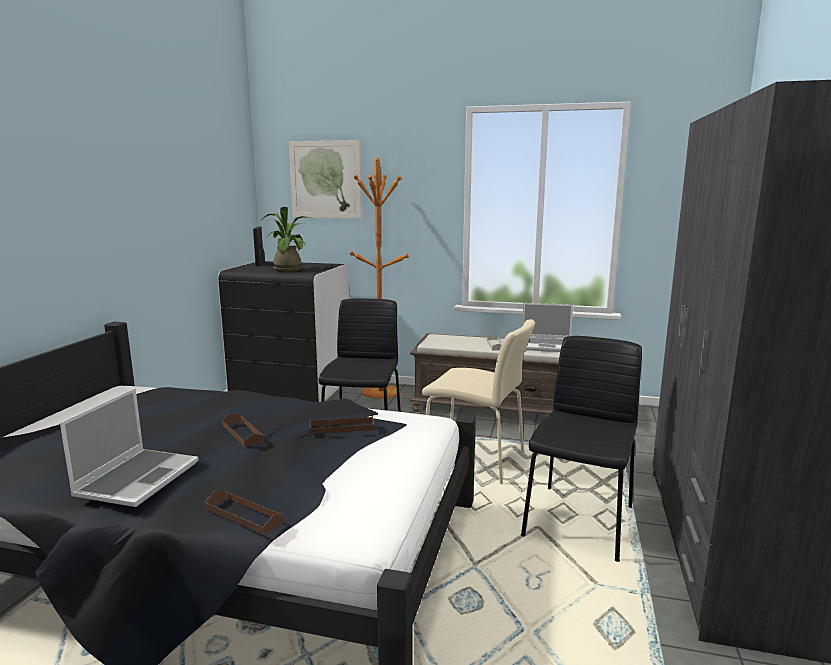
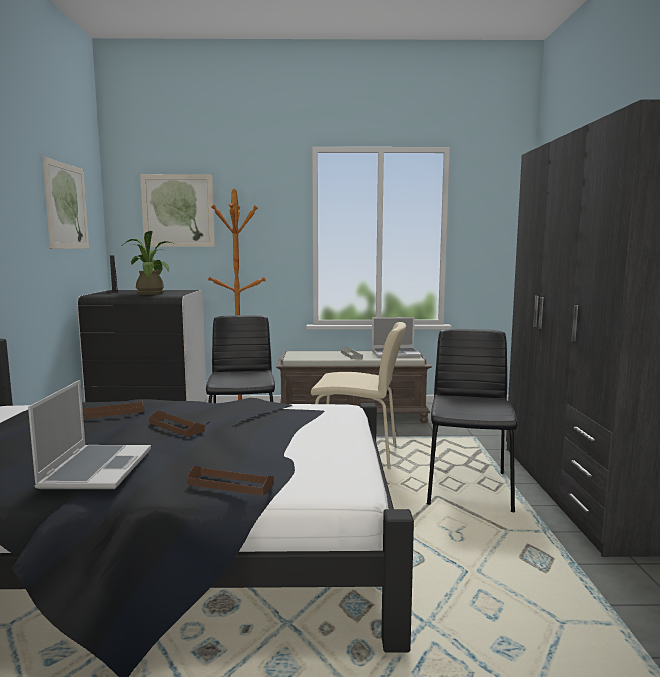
camera: 15 degrees left, 5 degrees down
brown tray [310,416,374,434] -> brown tray moved to [83,400,144,419]
none -> picture [43,157,89,249]

